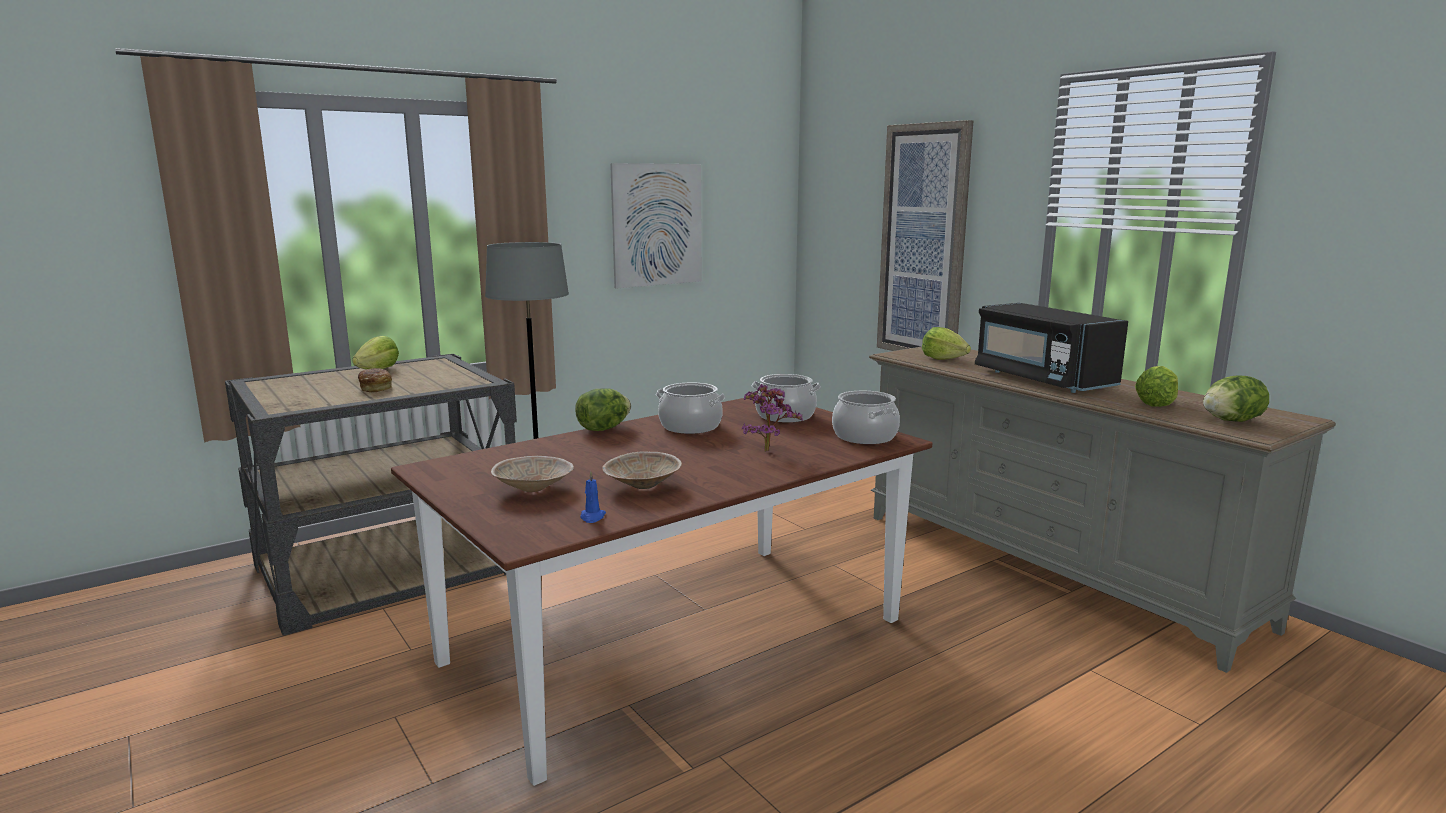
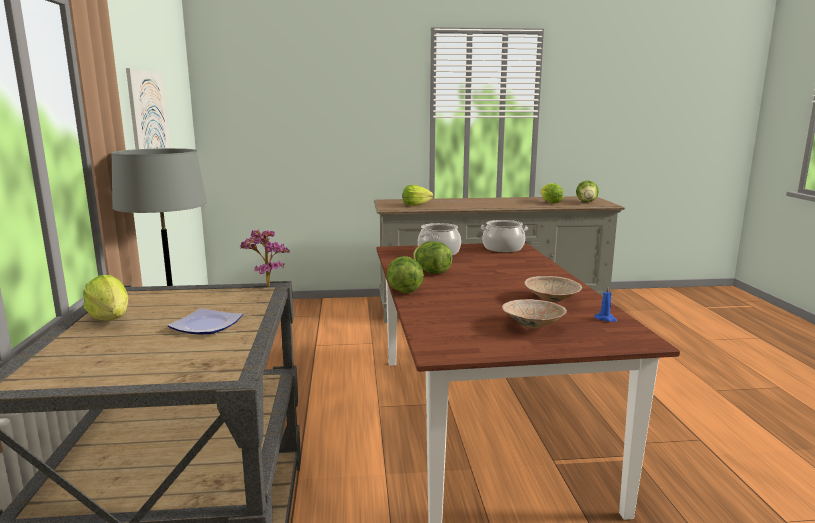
camera: 60 degrees left, 0 degrees up
bread [358,368,393,393] -> plate [167,308,243,334]
cooking pot [656,383,725,434] -> lettuce [413,241,453,273]
potted plant [741,384,803,452] -> potted plant moved to [240,229,290,287]
picture [877,120,973,351] -> none
black microwave [975,303,1128,393] -> none

